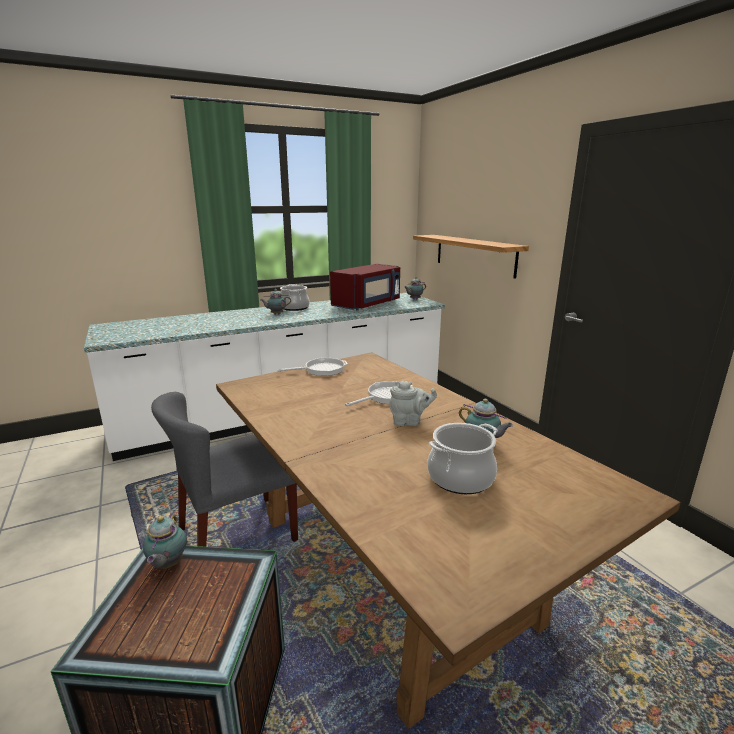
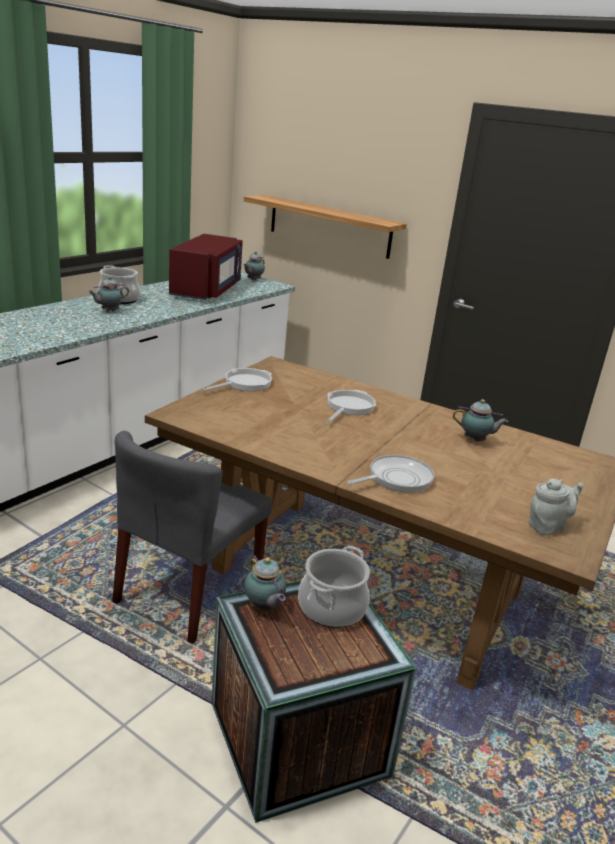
camera: 30 degrees left, 5 degrees up
grey teapot [389,381,437,426] -> grey teapot moved to [528,479,584,535]
cooking pot [427,423,498,494] -> cooking pot moved to [298,546,370,628]
none -> frying pan [347,455,435,493]

